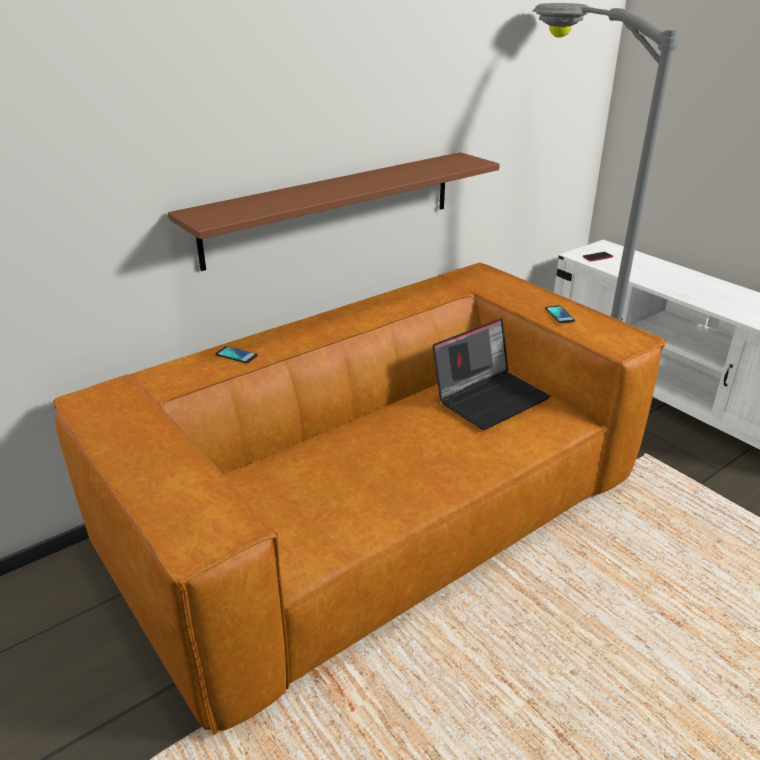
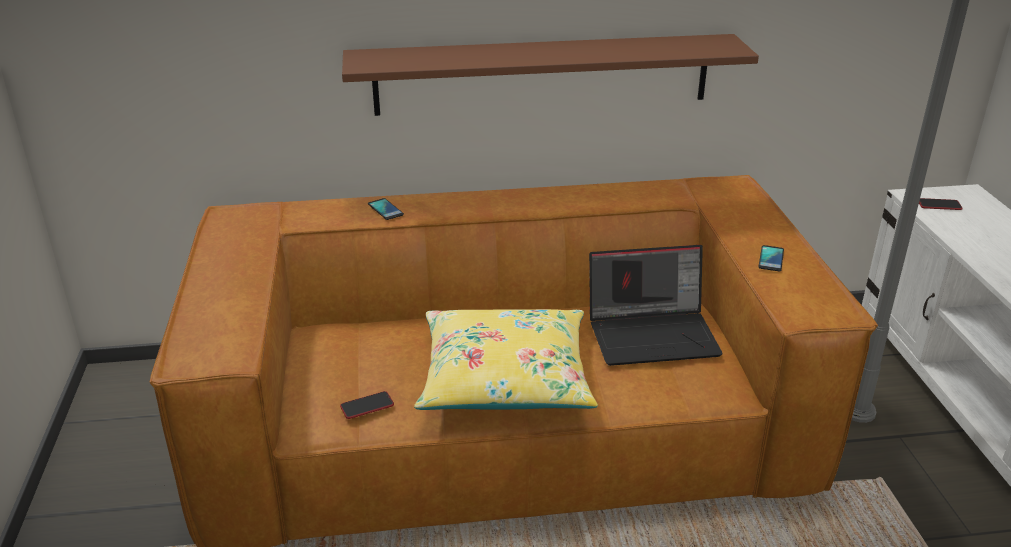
camera: 30 degrees right, 0 degrees up
none -> phone [340,391,394,419]
none -> yellow pillow [414,309,598,410]

